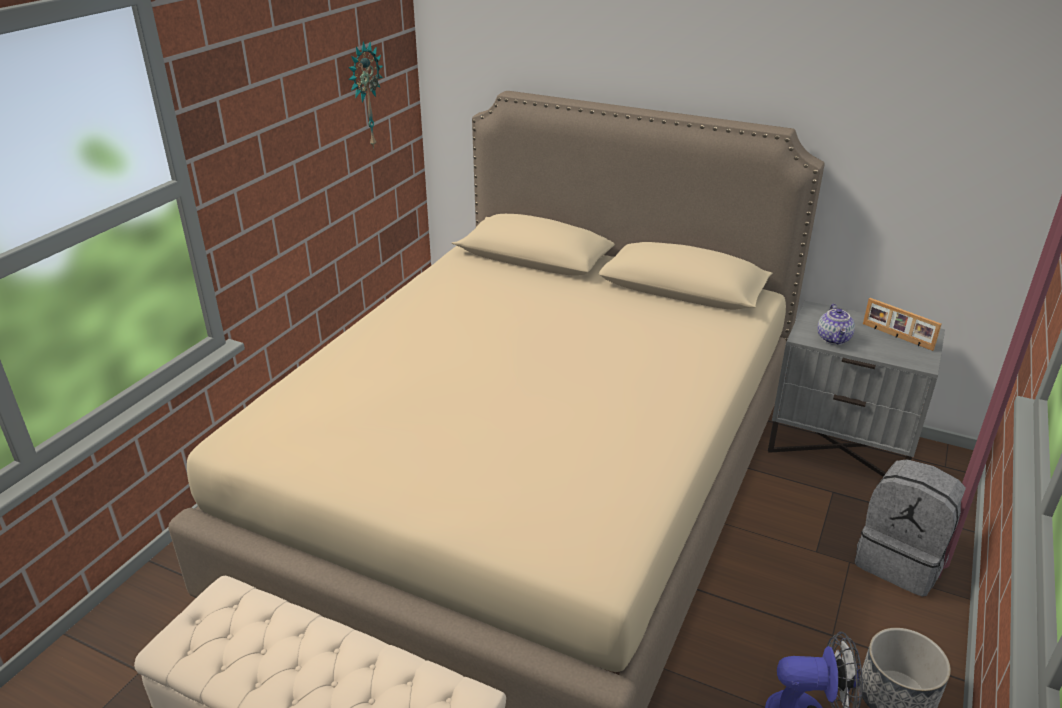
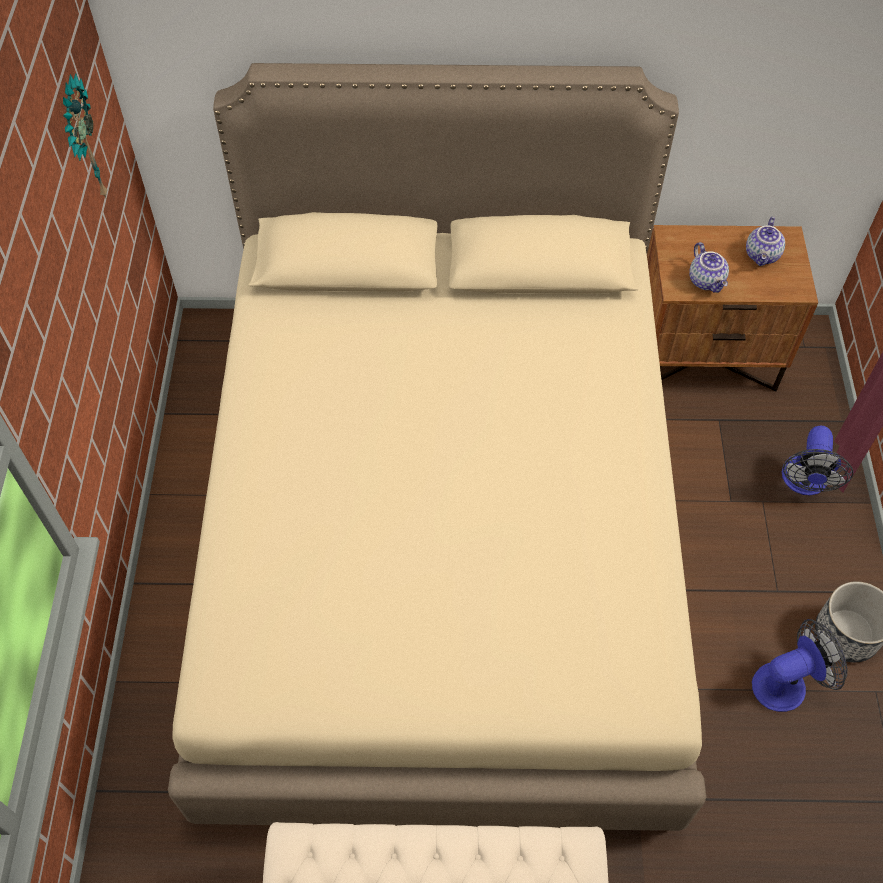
camera: 25 degrees left, 25 degrees up
grey nightstand [768,301,945,477] -> brown nightstand [647,225,818,391]
grey backpack [855,459,966,597] -> fan [782,426,853,495]
picture frame [863,298,942,351] -> teapot [746,217,785,266]

